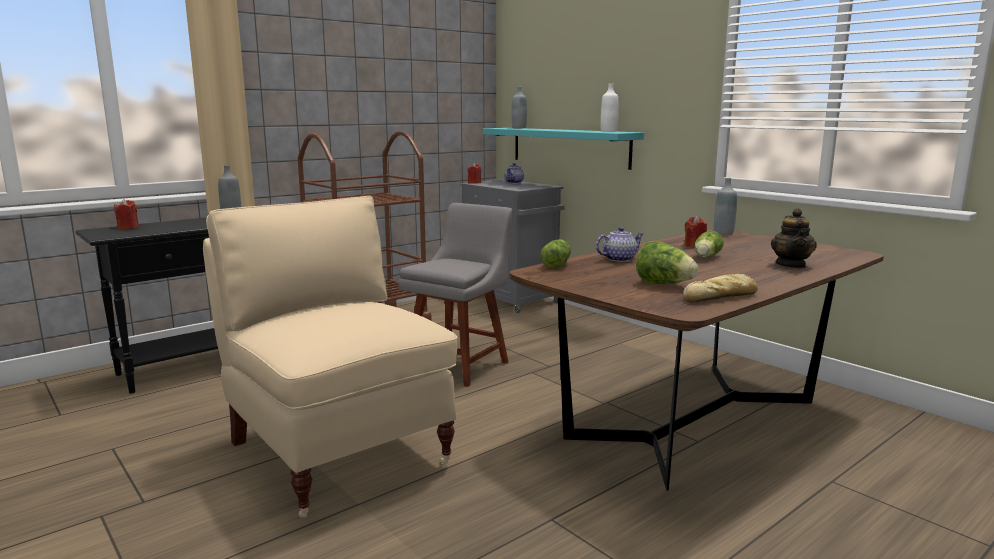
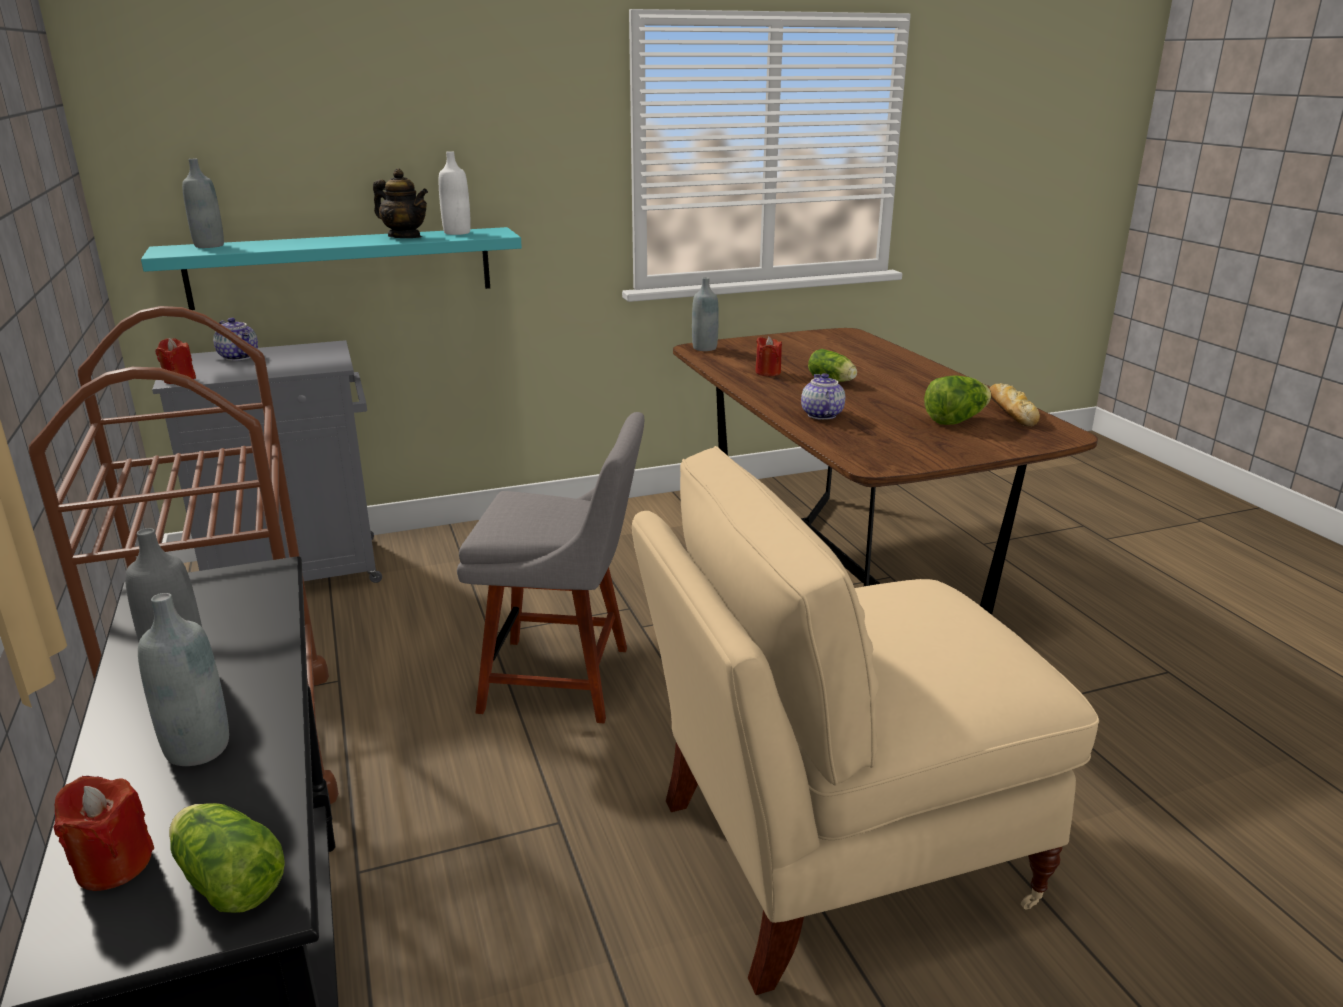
camera: 70 degrees left, 10 degrees up
grey chair [398,203,513,387] -> grey chair turned 135 degrees clockwise [457,412,644,723]
lettuce [541,239,571,268] -> lettuce moved to [169,803,285,913]
teapot [771,208,817,268] -> teapot moved to [373,169,428,238]
none -> grey bottle [138,593,229,766]

